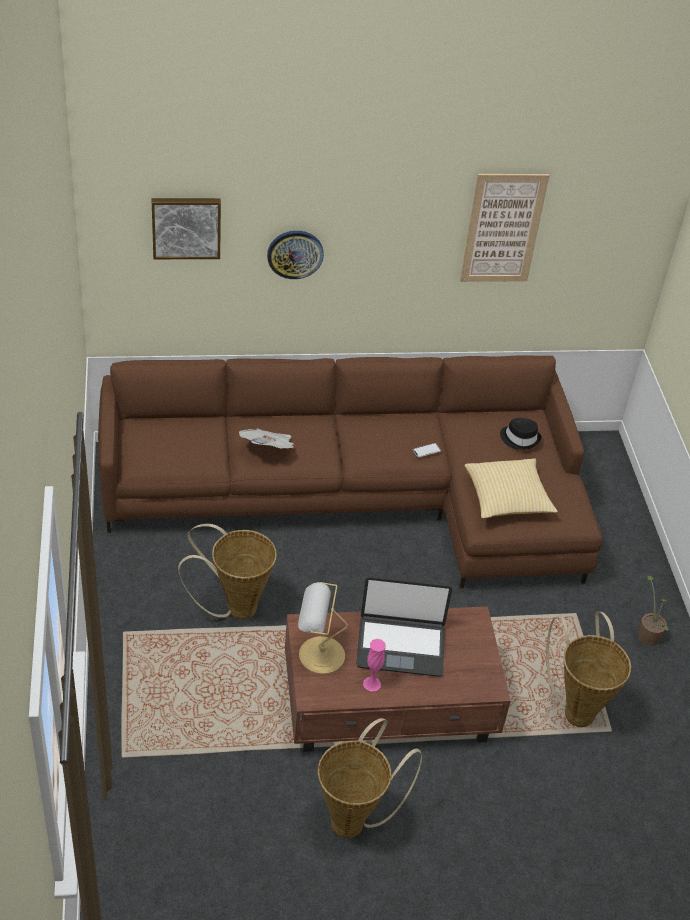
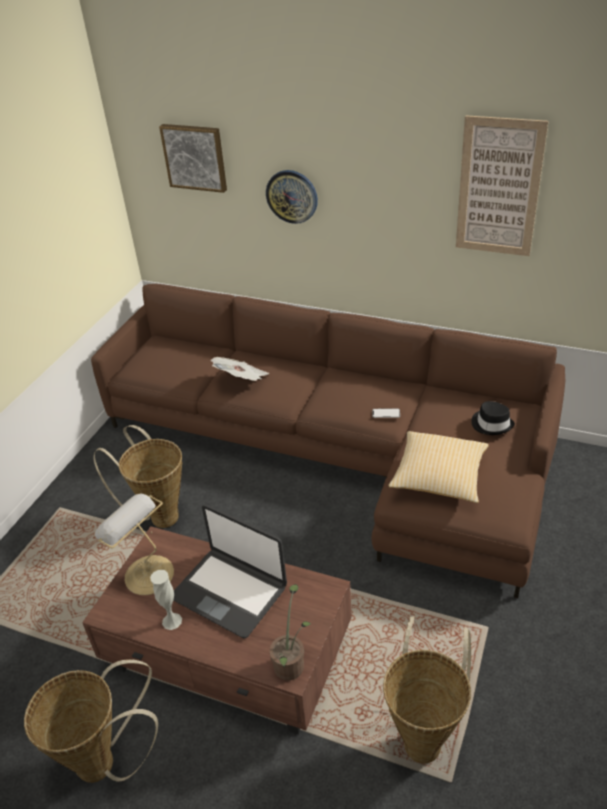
camera: 35 degrees right, 5 degrees down
pink vase [363,639,386,692] -> white vase [150,570,182,630]
potted plant [638,576,669,646] -> potted plant moved to [269,584,311,680]

